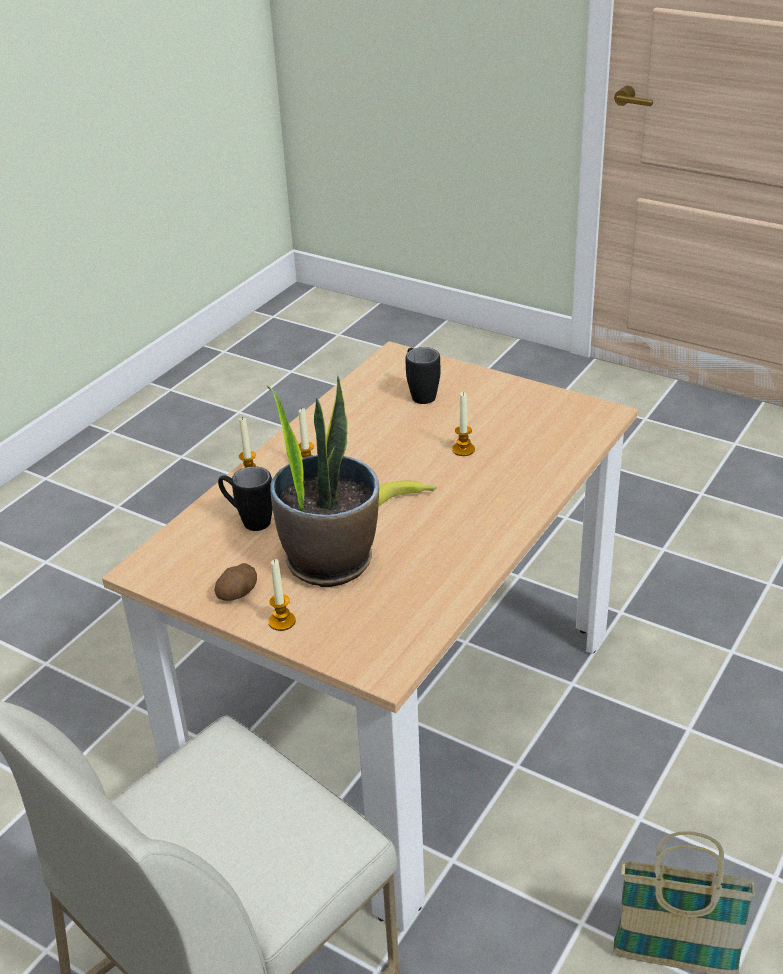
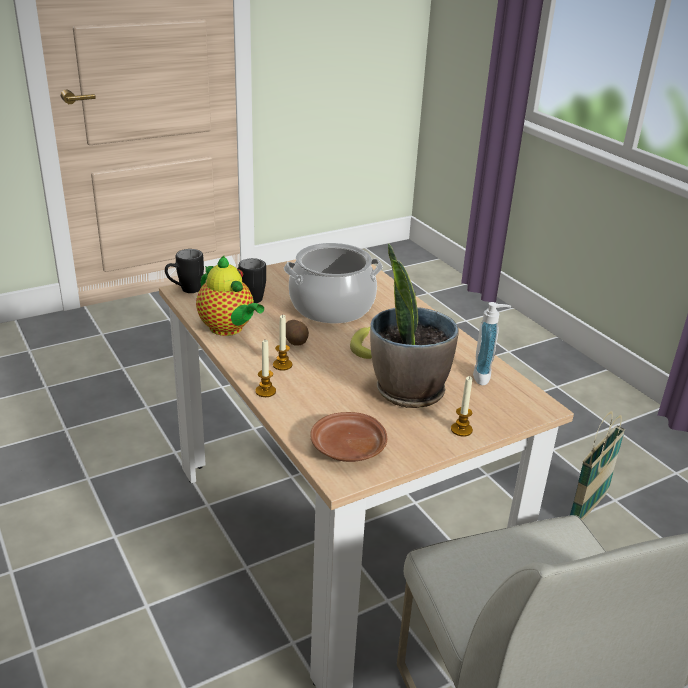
camera: 65 degrees left, 5 degrees down
potato [214,563,257,601] -> potato moved to [286,320,309,346]
black mug [218,466,272,531] -> black mug moved to [165,249,204,293]
candle [452,392,475,456] -> cooking pot [284,243,383,323]
none -> teapot [196,256,264,336]
none -> brown plate [310,412,387,462]
none -> soap dispenser [473,302,511,385]

